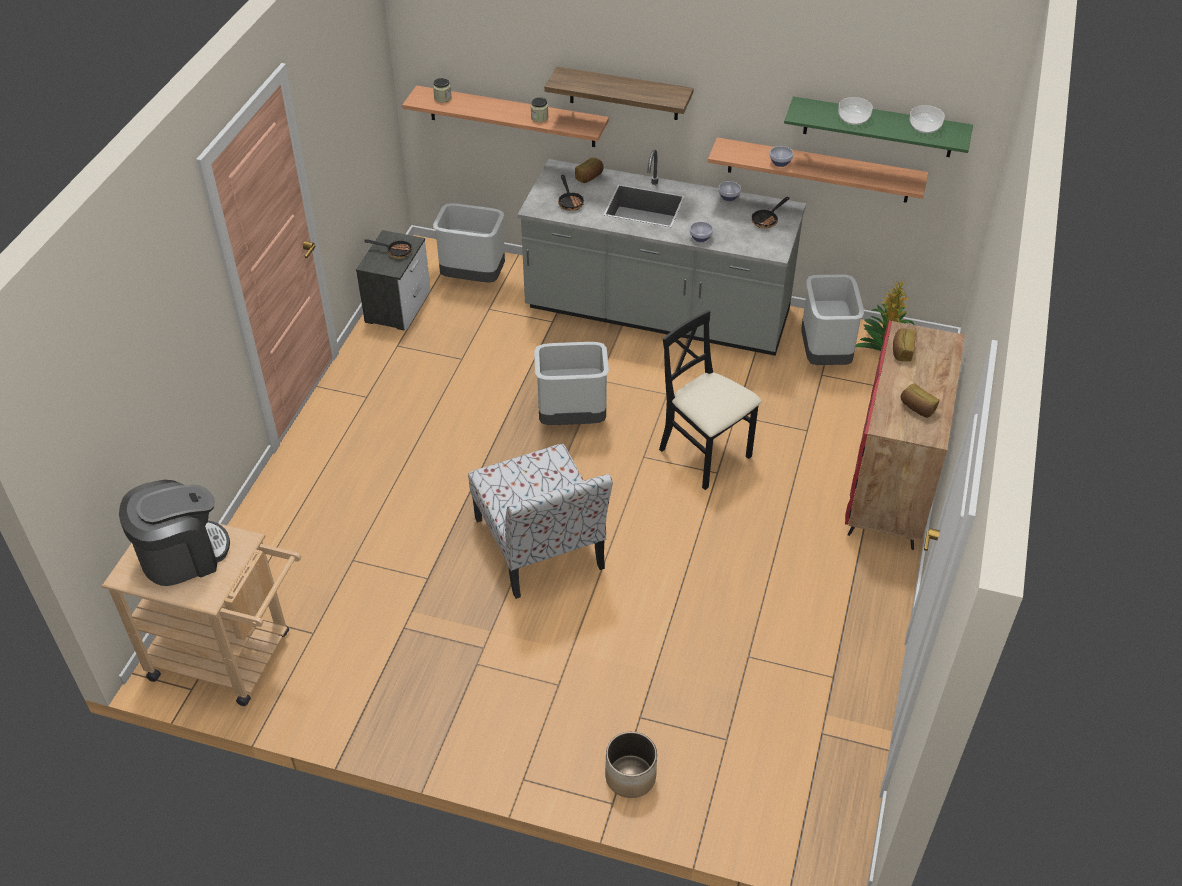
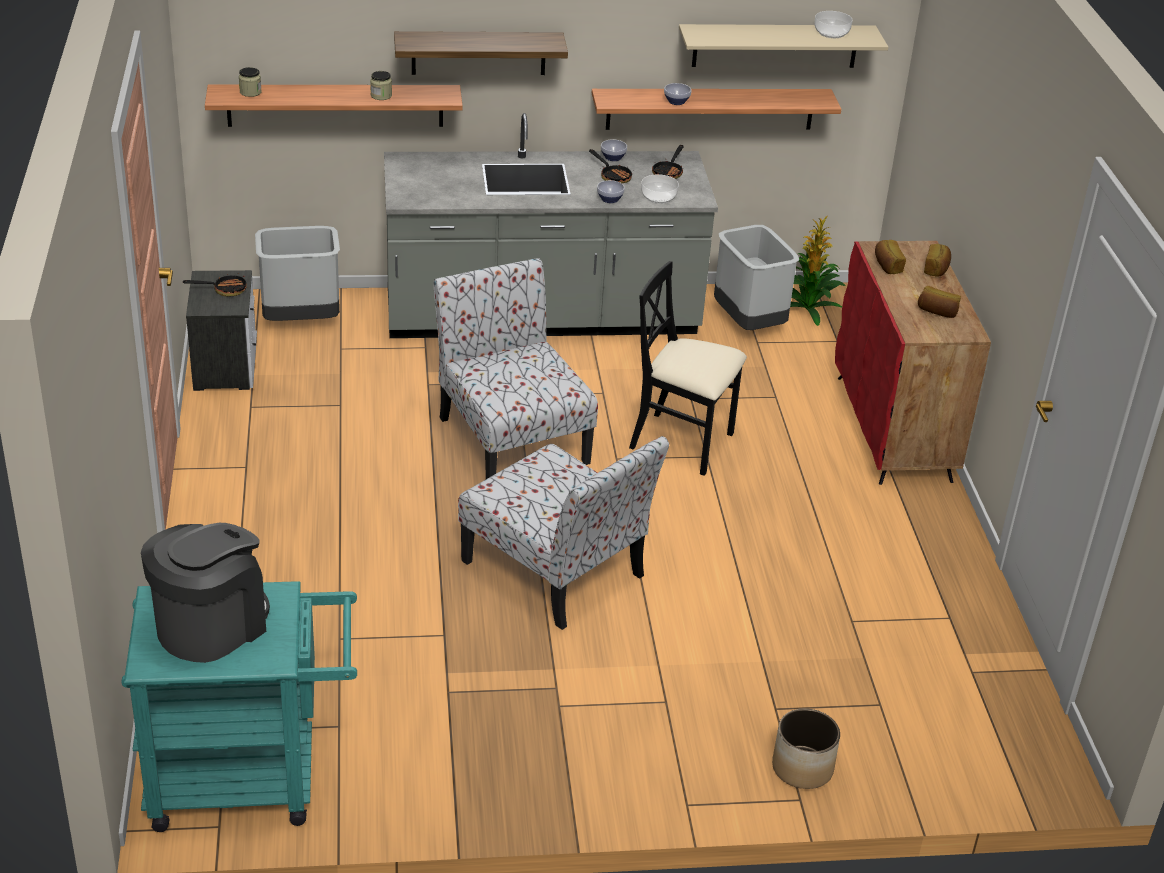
camera: 25 degrees left, 10 degrees down
beige cart [102,523,301,706] -> turquoise cart [121,581,357,832]
grey trash can [534,342,609,425] -> chair [433,258,598,479]
frying pan [558,175,585,211] -> frying pan moved to [589,149,632,183]
bread [575,157,604,183] -> bread moved to [924,244,951,276]
green shelf [784,96,973,157] -> beige shelf [679,24,888,68]
bowl [838,97,873,125] -> bowl moved to [641,174,679,204]

